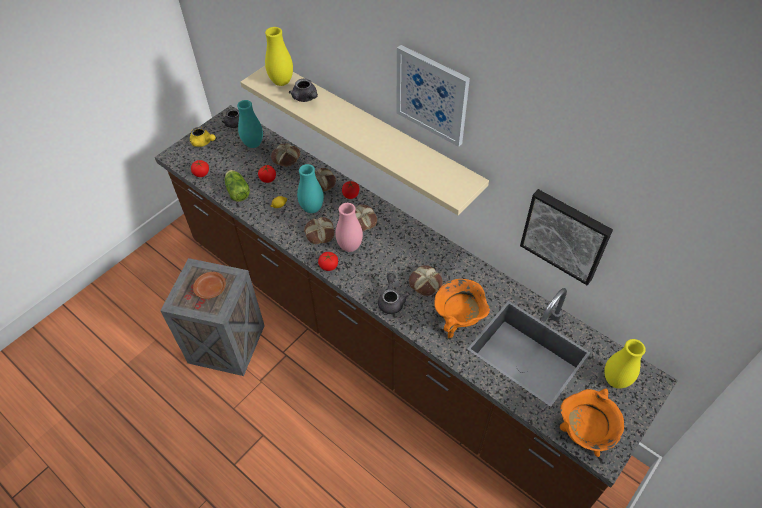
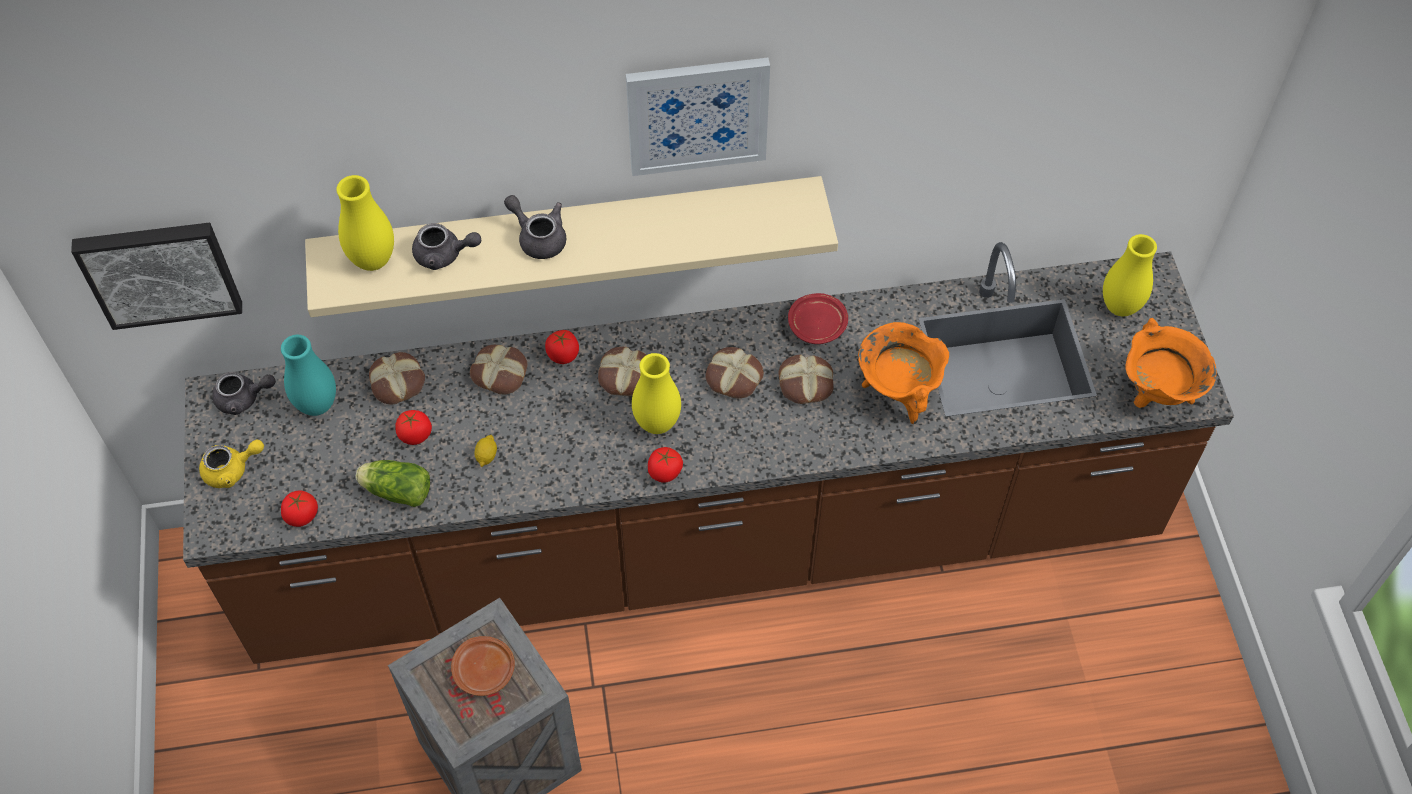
camera: 50 degrees left, 5 degrees up
turquoise vase [297,164,324,213] -> none
bread [304,217,334,244] -> bread moved to [705,347,764,398]
pink vase [335,203,363,252] -> yellow vase [632,353,681,434]
grey teapot [378,273,410,314] -> grey teapot moved to [504,195,566,259]
picture [520,189,613,285] -> picture moved to [71,222,242,330]
none -> red plate [788,293,848,344]

